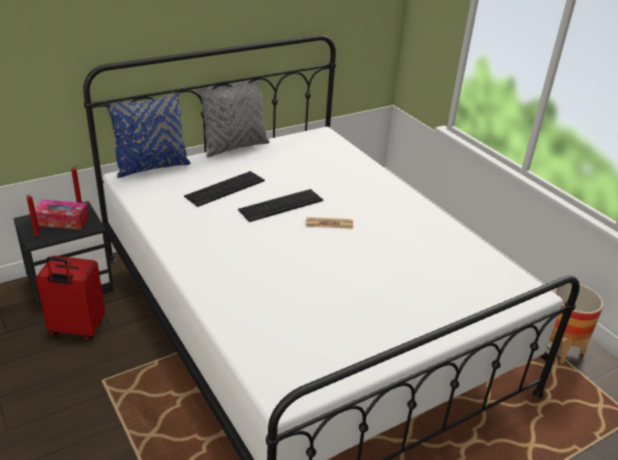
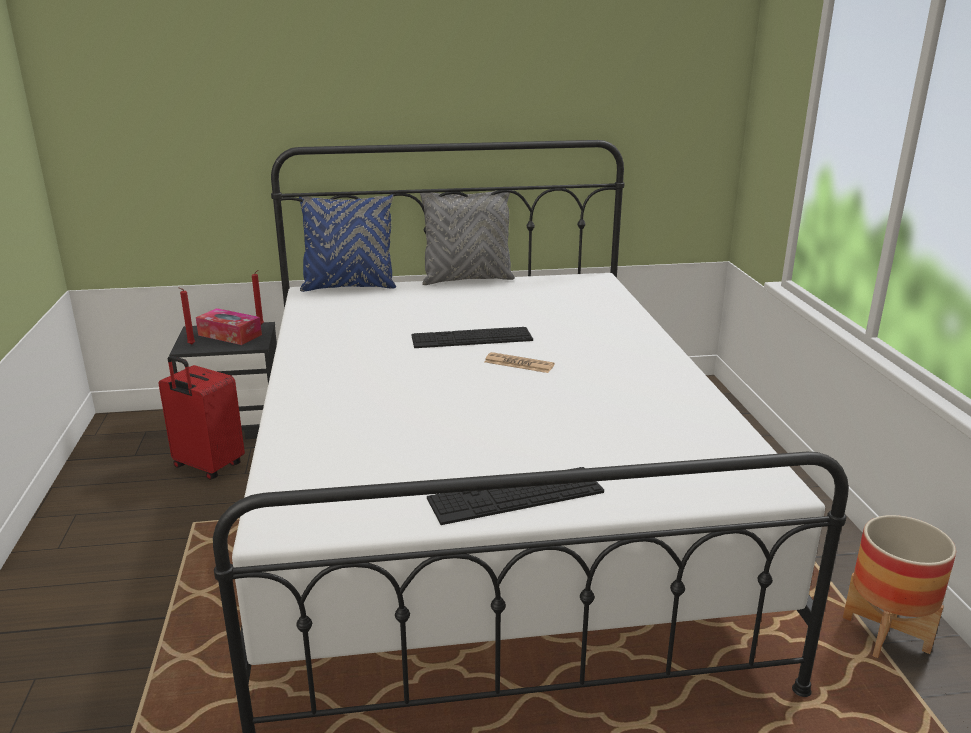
camera: 25 degrees right, 10 degrees down
keyboard [184,171,265,207] -> keyboard moved to [427,467,604,525]

